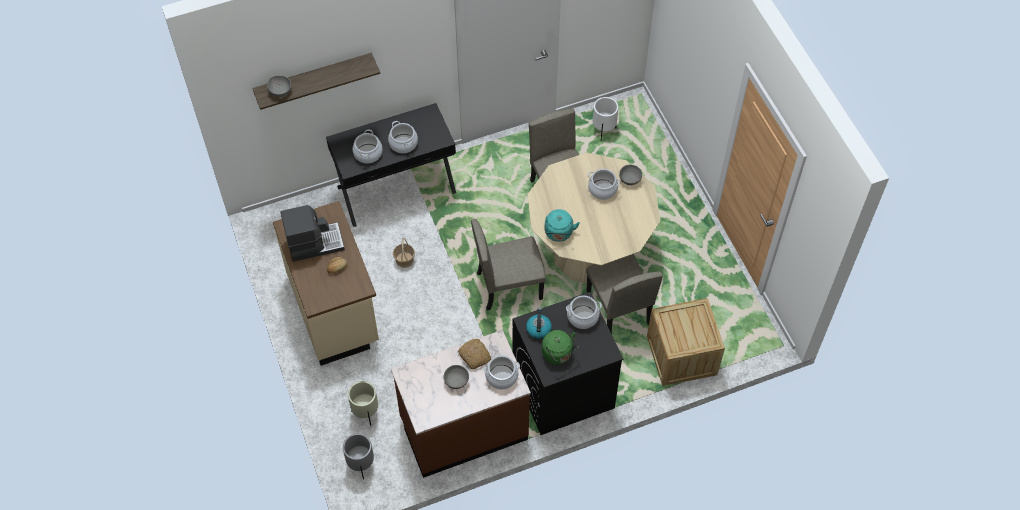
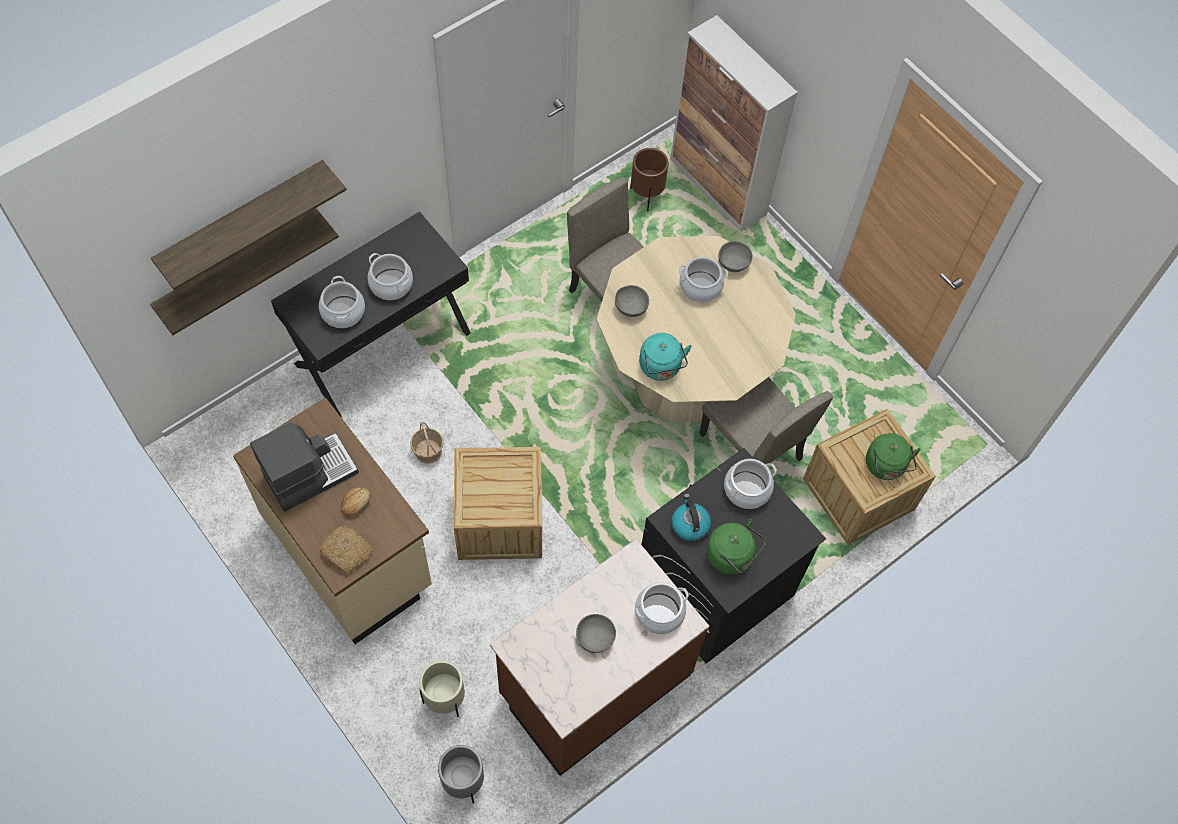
camera: 20 degrees left, 5 degrees up
grey bowl [267,75,291,97] -> grey bowl moved to [615,285,649,317]
bread [458,339,491,369] -> bread moved to [319,525,373,574]
beige chair [471,219,546,310] -> none
white planter [593,97,618,140] -> brown planter [630,148,668,211]
none -> shelf [150,208,339,335]
none -> crate [454,447,542,560]
none -> cabinet [670,15,798,232]
none -> green kettle [866,433,921,480]

